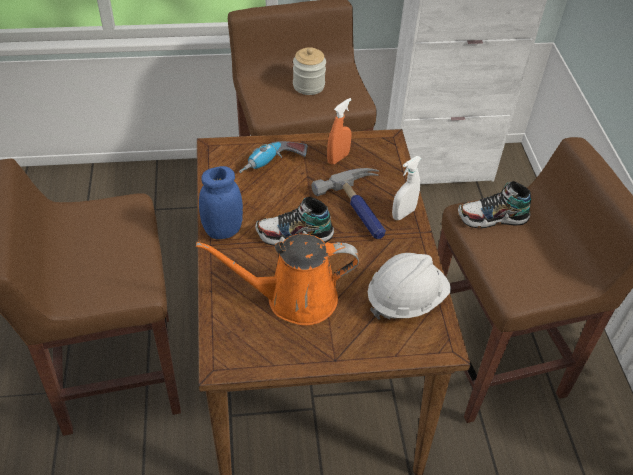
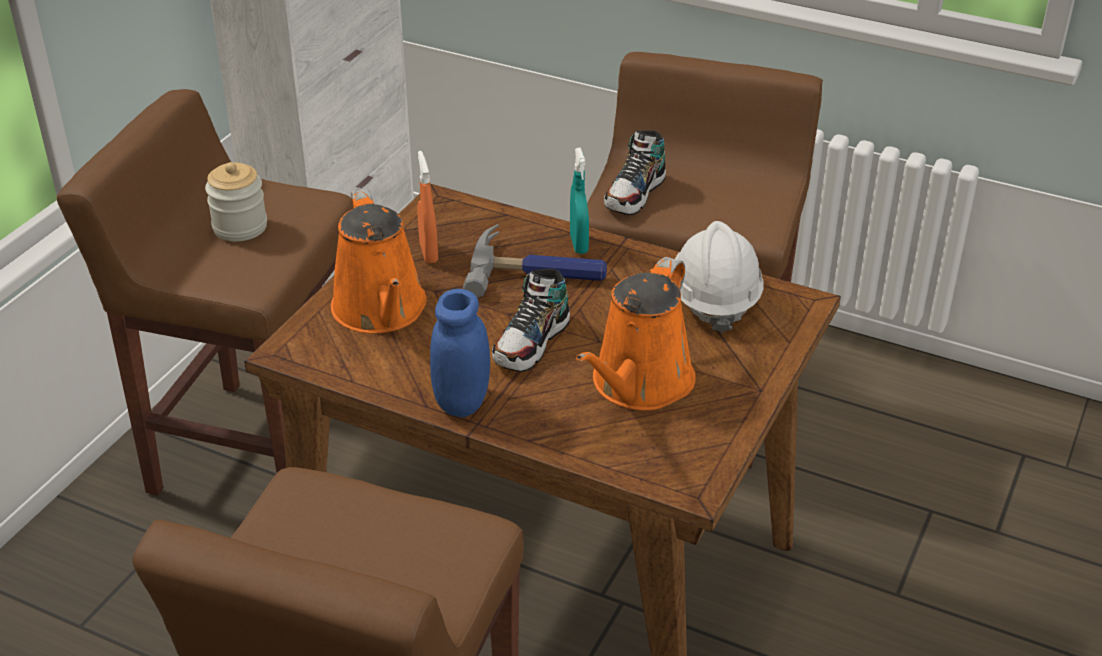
camera: 55 degrees left, 10 degrees down
power drill [239,141,307,173] -> orange watering can [331,189,427,333]
white spray bottle [392,156,422,220] -> turquoise spray bottle [570,147,589,254]

